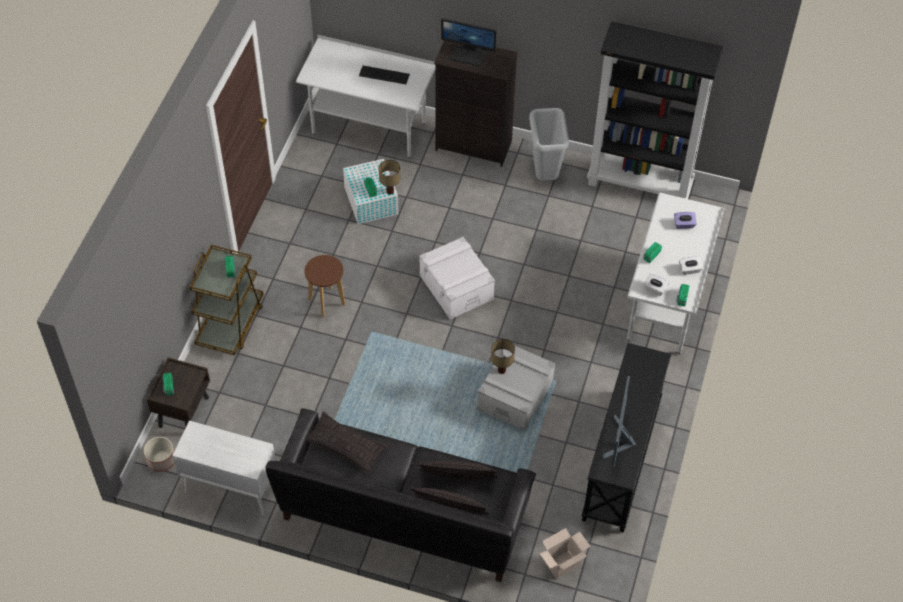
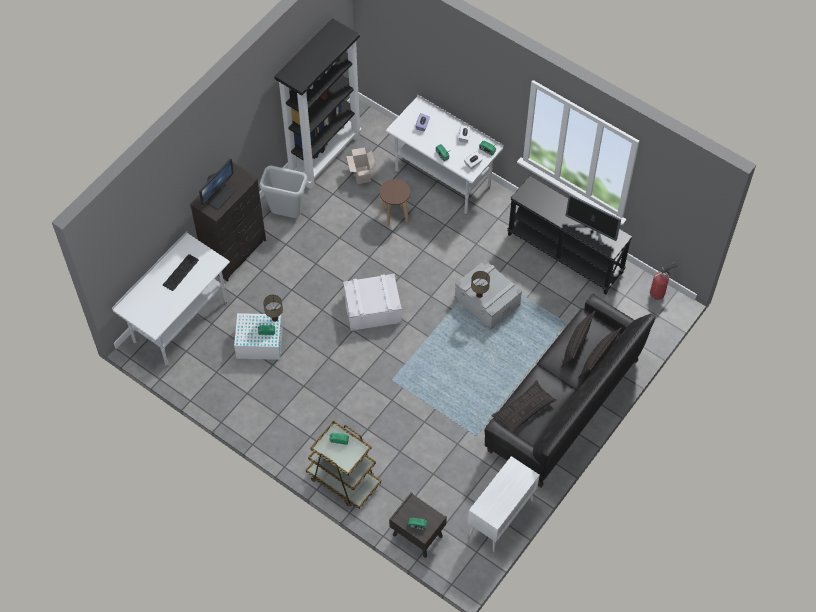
camera: 70 degrees left, 5 degrees up
planter [144,437,174,472] -> none
brown stool [304,255,345,317] -> brown stool moved to [380,179,410,227]
cardboard box [539,528,590,579] -> cardboard box moved to [346,148,376,184]
none -> fire extinguisher [650,262,678,300]

